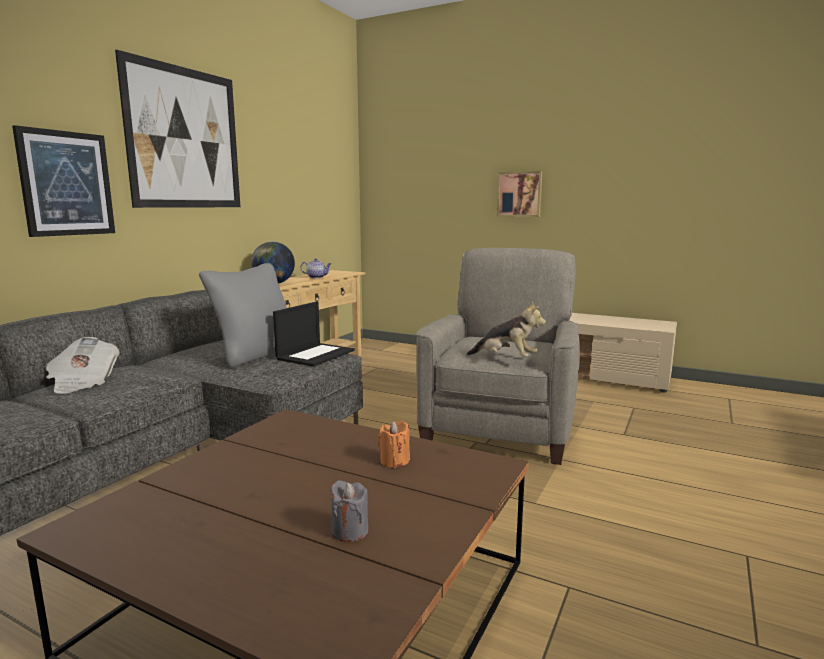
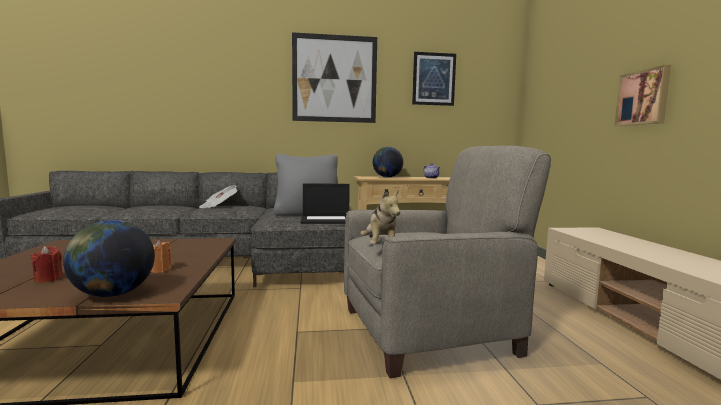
camera: 55 degrees right, 5 degrees down
picture [12,125,115,237] -> picture moved to [412,52,456,106]
grey candle [330,480,368,542] -> red candle [31,246,63,283]
none -> globe [63,220,155,297]

